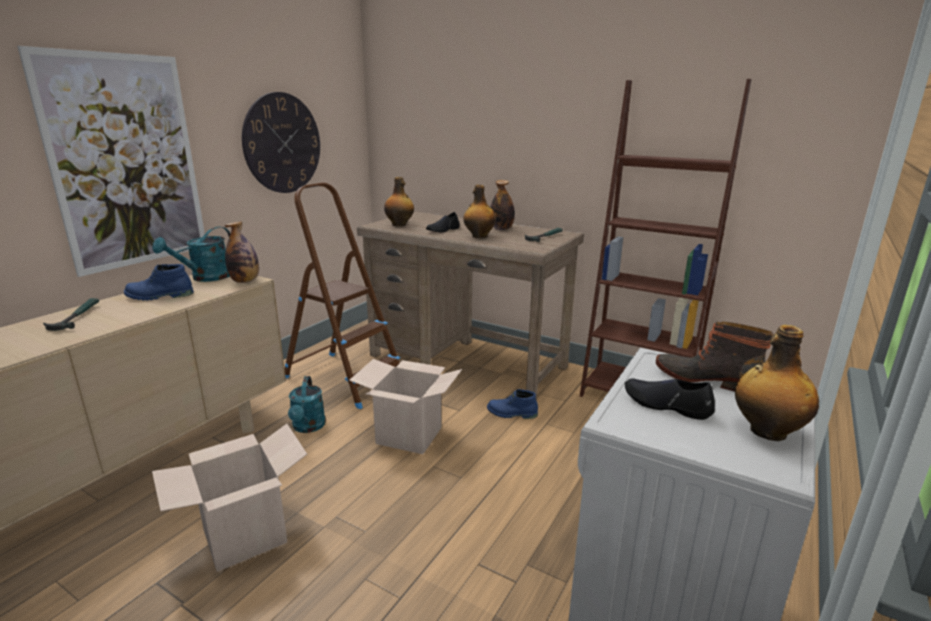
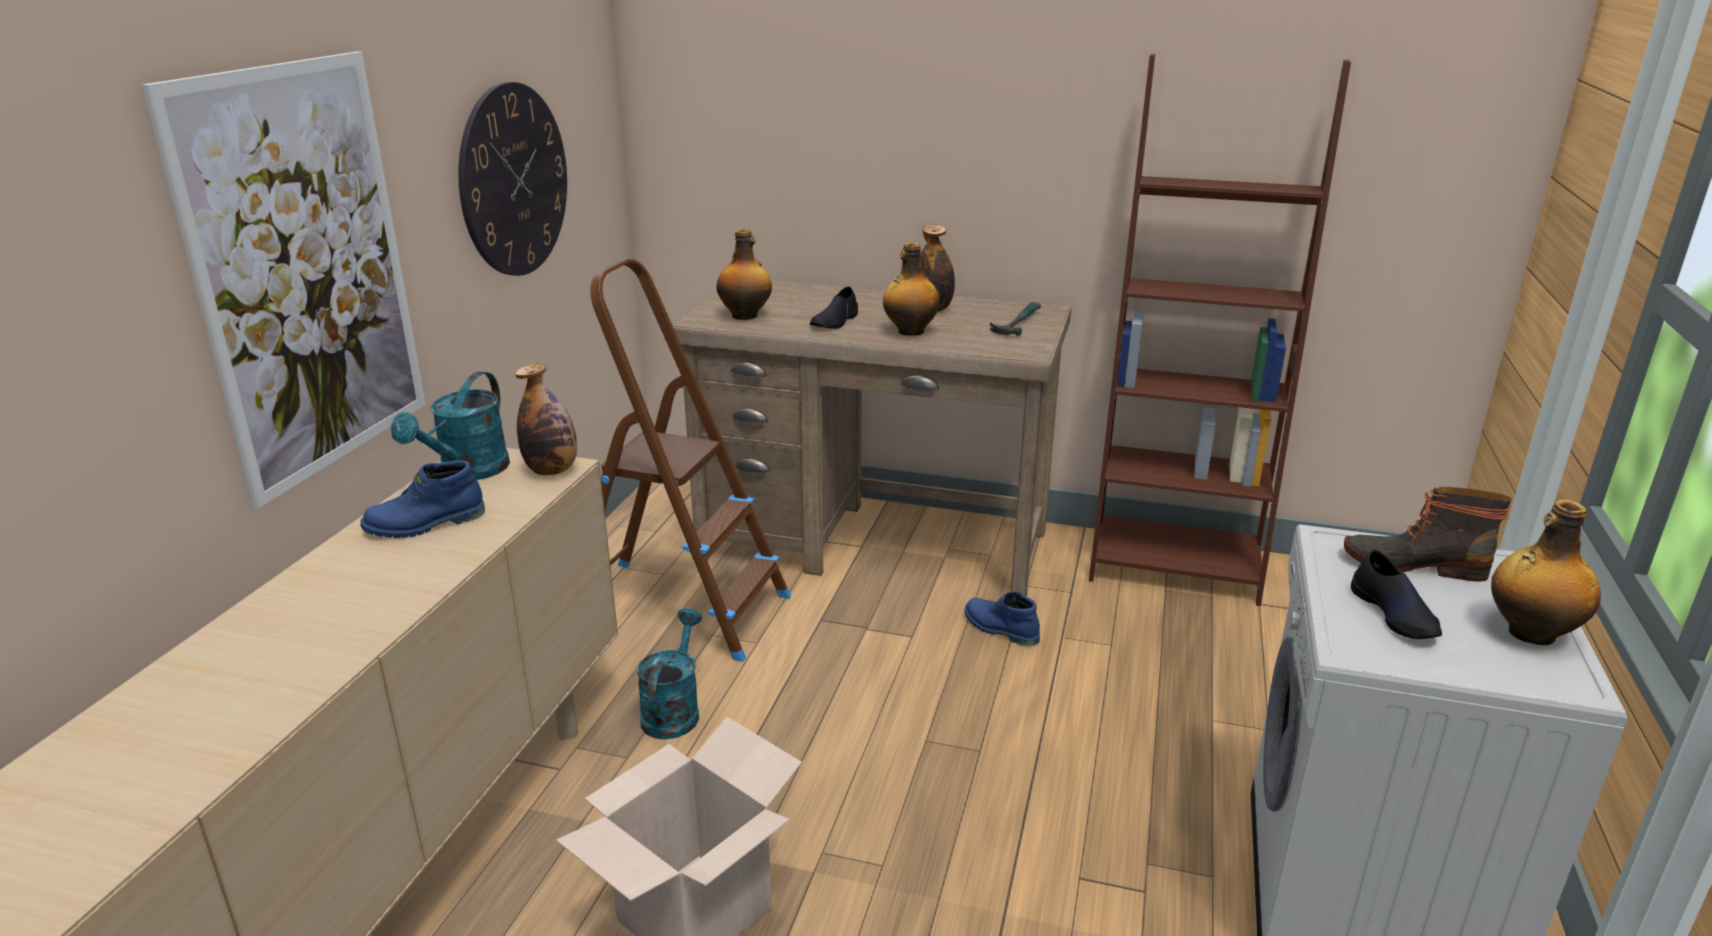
camera: 15 degrees left, 5 degrees up
hammer [43,298,99,331] -> none
turquoise watering can [288,376,326,433] -> turquoise watering can turned 150 degrees counterclockwise [637,608,702,740]
cardboard box [349,359,462,454] -> none
blue boot [487,389,538,419] -> blue boot turned 45 degrees clockwise [964,591,1040,646]
black shoe [625,378,715,420] -> black shoe turned 120 degrees counterclockwise [1351,549,1442,639]

